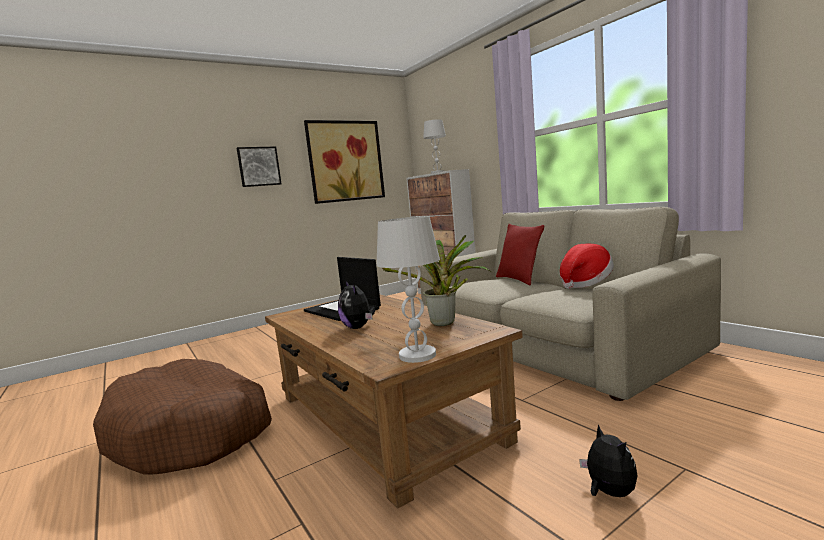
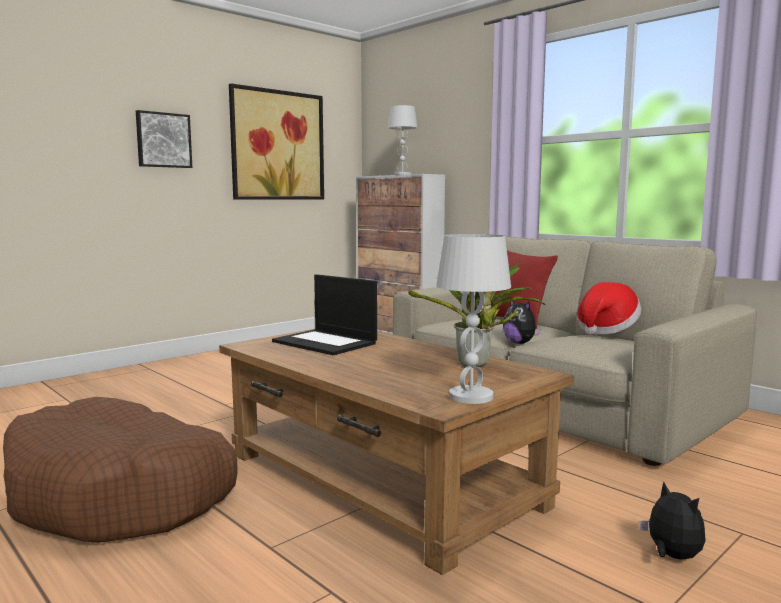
camera: 10 degrees left, 0 degrees up
plush toy [338,281,375,329] -> plush toy moved to [503,301,542,344]

